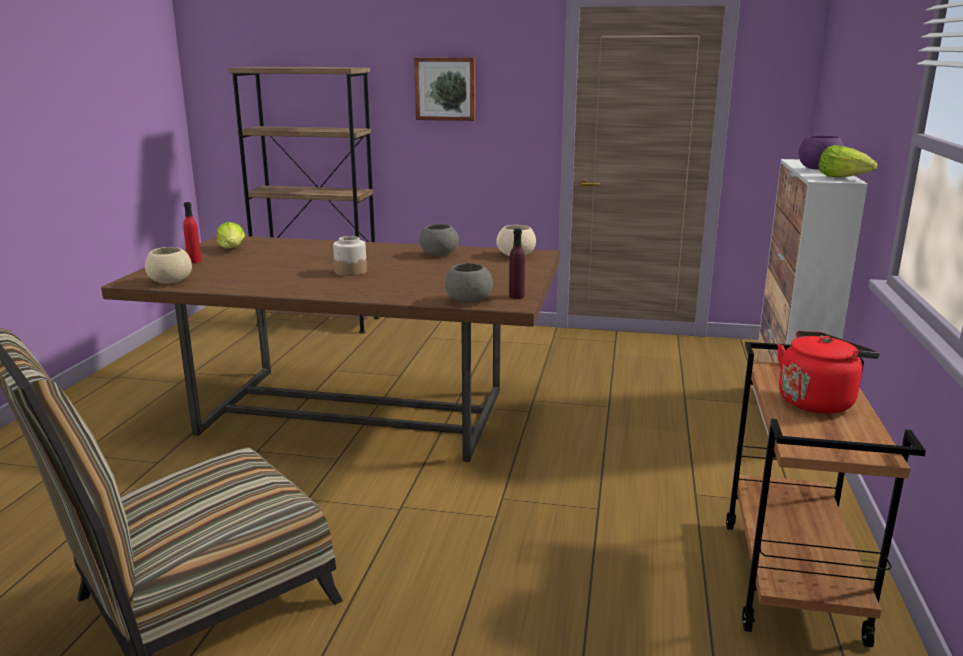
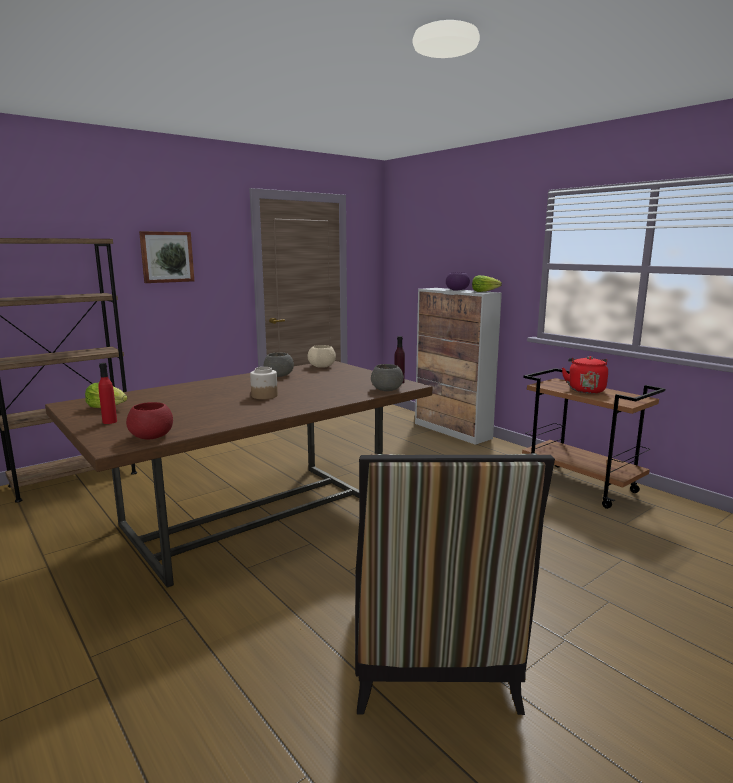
camera: 50 degrees left, 5 degrees down
beige bowl [145,247,192,284] -> red bowl [126,402,173,439]

